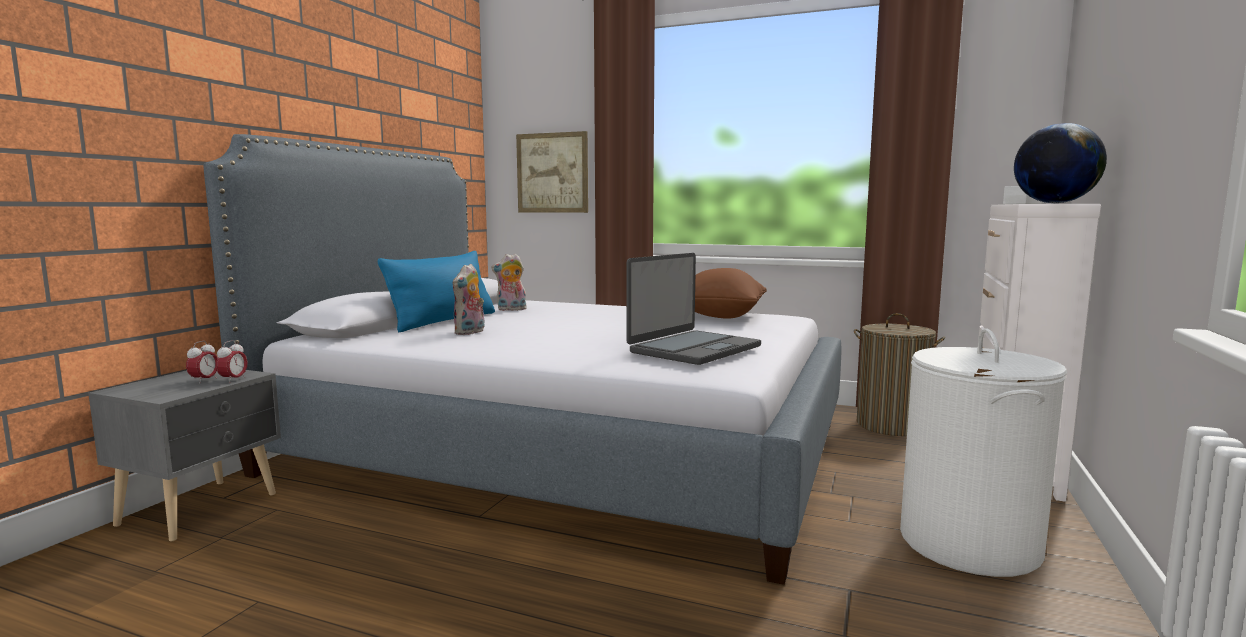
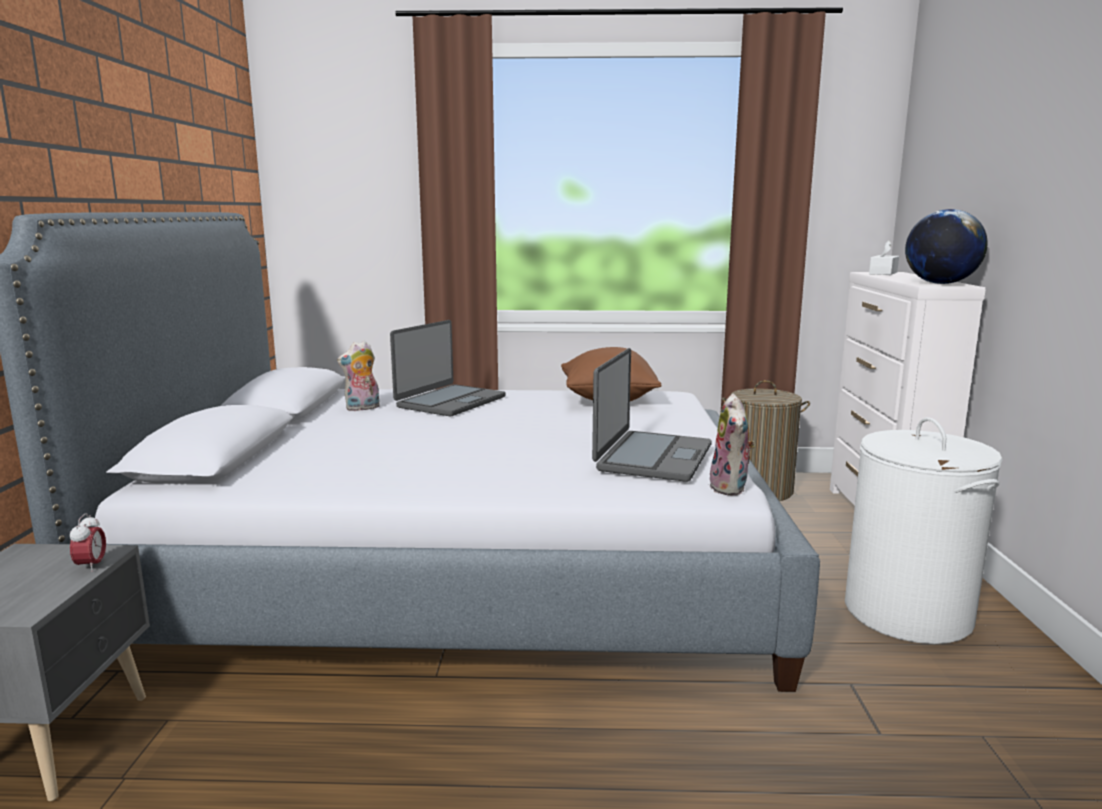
camera: 20 degrees left, 5 degrees up
alarm clock [186,341,218,382] -> none
blue pillow [378,251,495,332] -> none
plush toy [453,264,484,335] -> plush toy moved to [709,394,756,496]
picture [516,131,588,213] -> none
none -> laptop [390,320,506,416]

